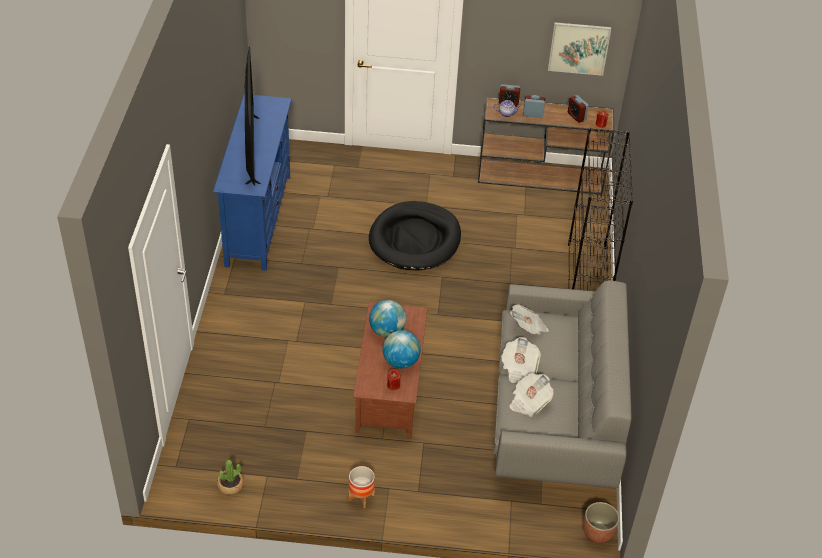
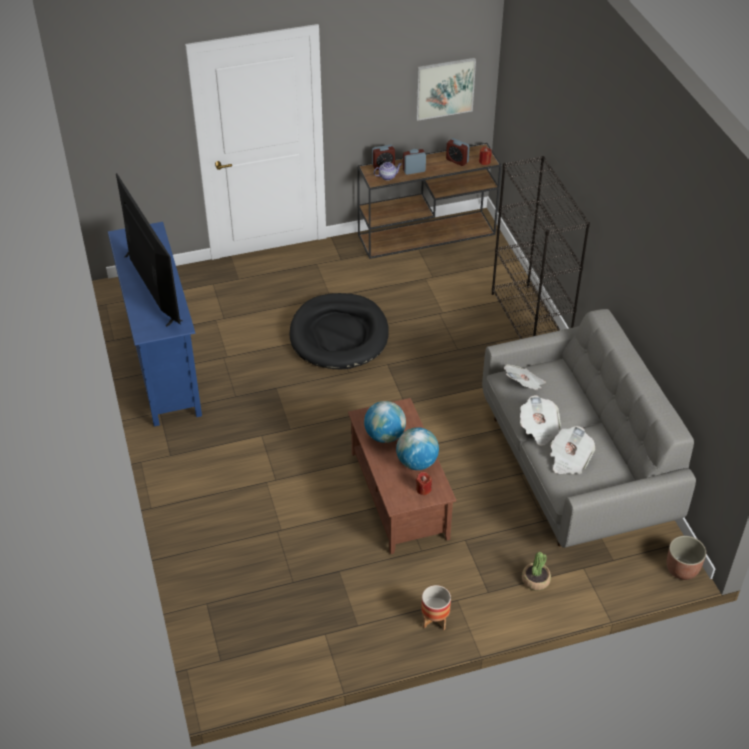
camera: 20 degrees left, 0 degrees up
potted plant [217,460,244,495] -> potted plant moved to [522,552,551,591]

